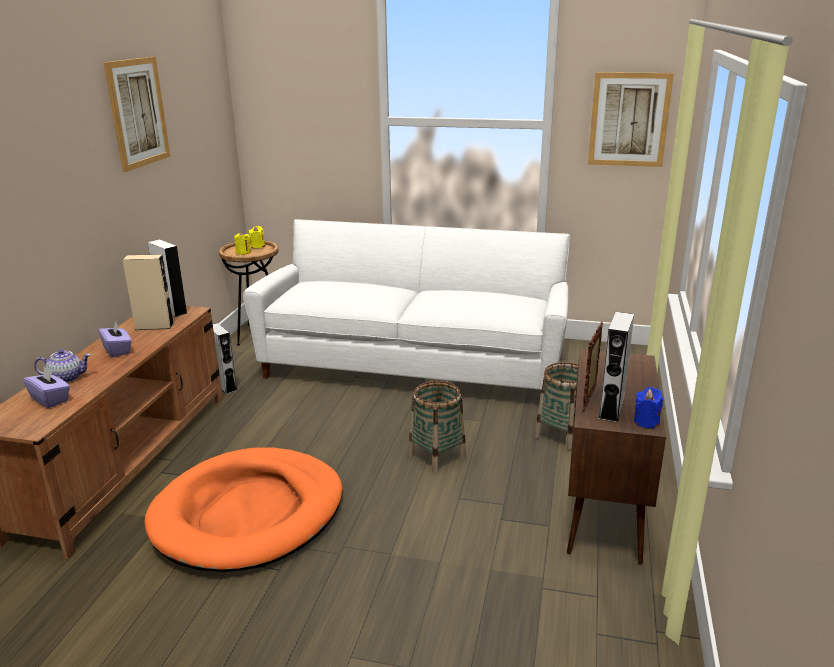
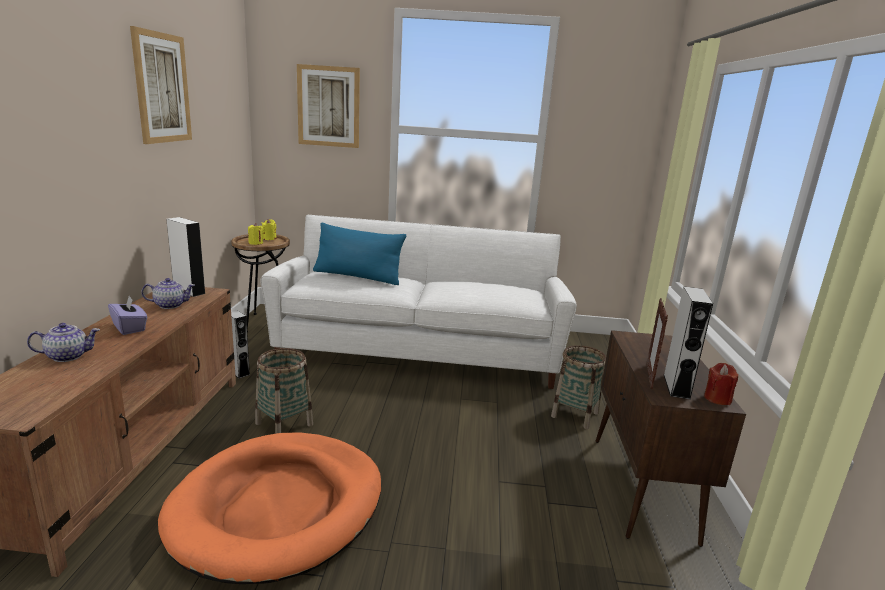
camera: 10 degrees left, 5 degrees down
purple tissue box [23,366,70,408] -> none
beige speaker [123,254,174,330] -> teapot [141,278,195,309]
basket [408,381,466,473] -> basket moved to [255,348,313,434]
picture [588,72,674,167] -> picture moved to [297,64,360,148]
blue candle [634,387,663,428] -> red candle [704,363,738,405]
none -> blue pillow [313,223,406,285]

